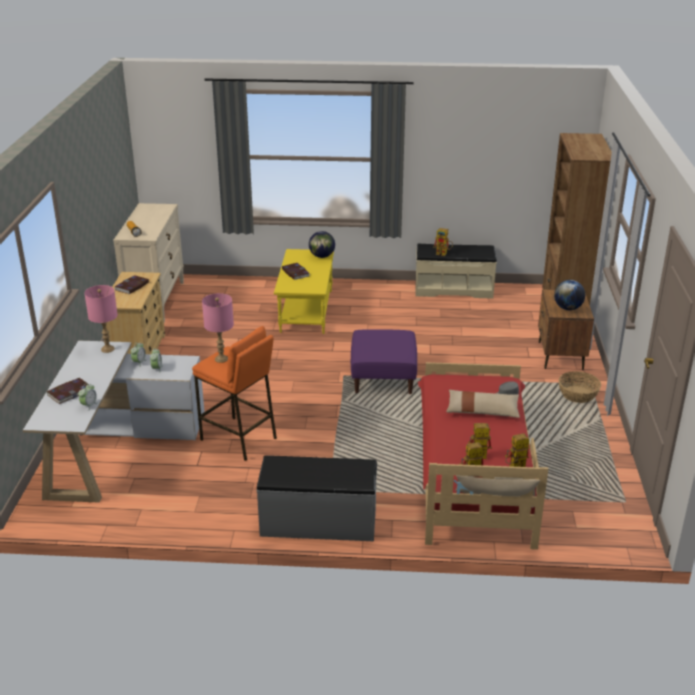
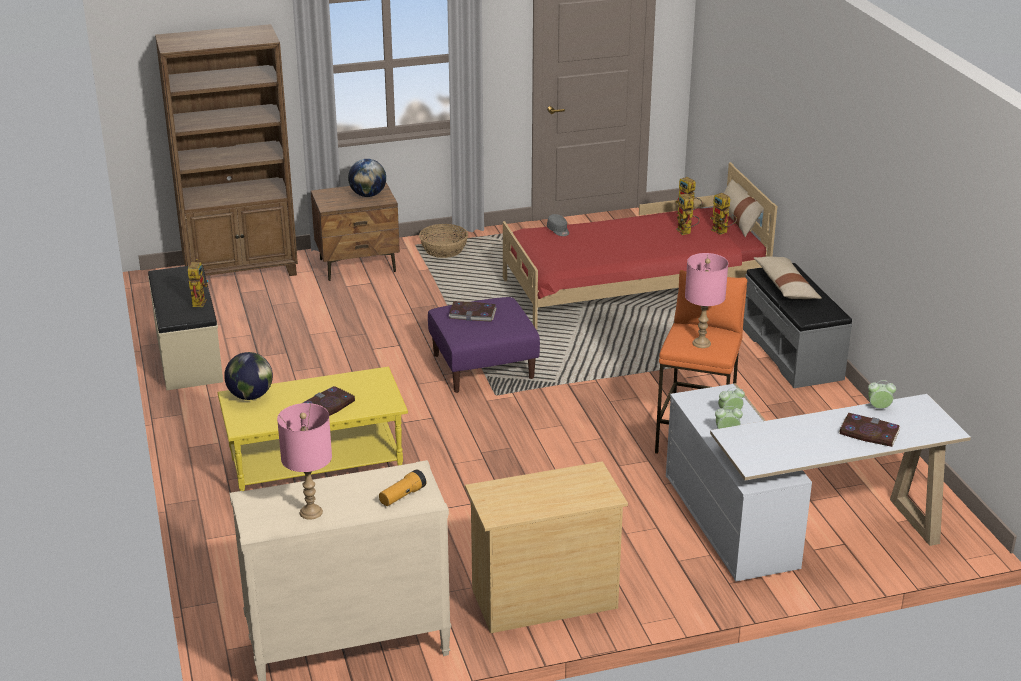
camera: 110 degrees left, 0 degrees up
pink table lamp [84,285,118,353] -> pink table lamp moved to [277,403,332,519]
book [114,275,149,294] -> book moved to [449,301,496,322]
beige pillow [446,390,520,418] -> beige pillow moved to [754,257,822,299]

